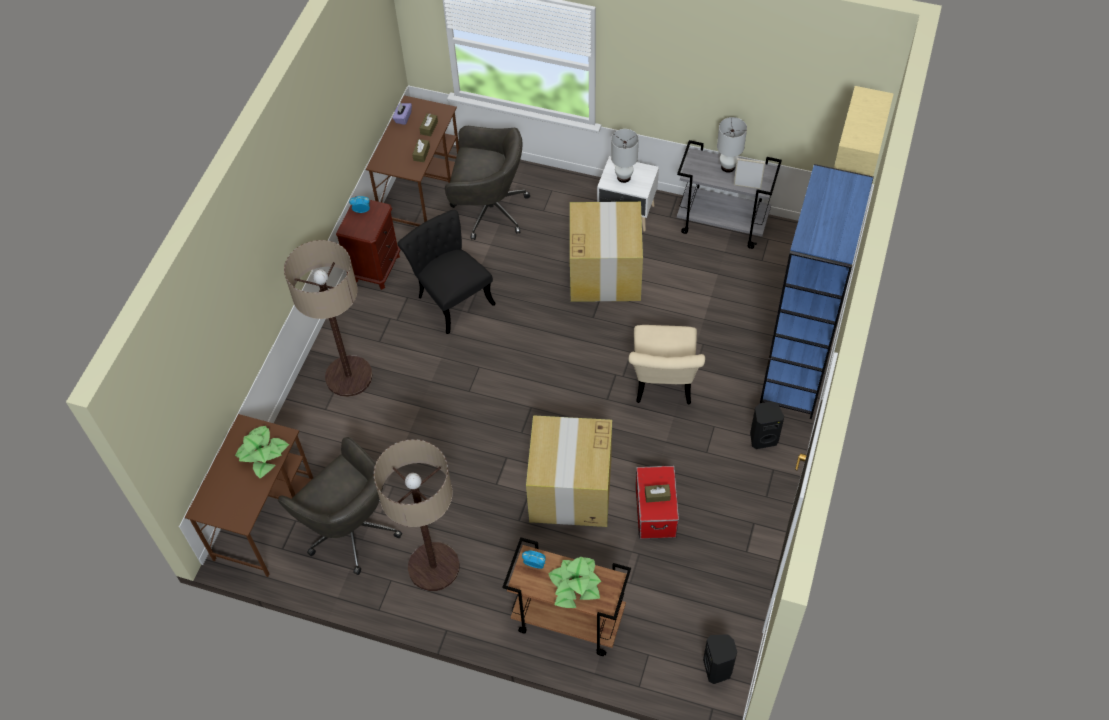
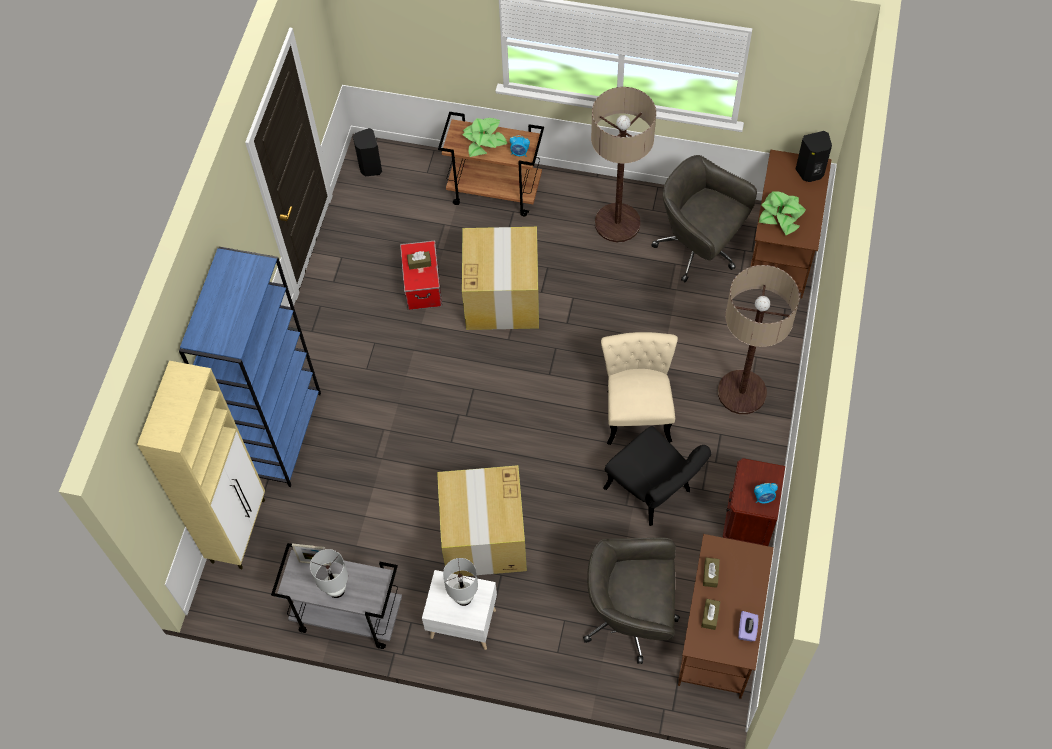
camera: 175 degrees right, 5 degrees up
beige chair [629,325,705,405] -> beige chair moved to [601,332,678,445]
black speaker [750,401,784,449] -> black speaker moved to [796,131,832,182]

